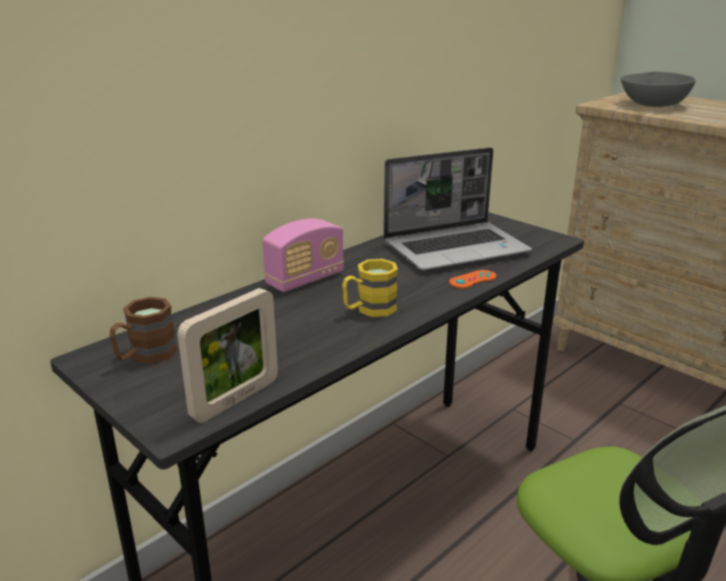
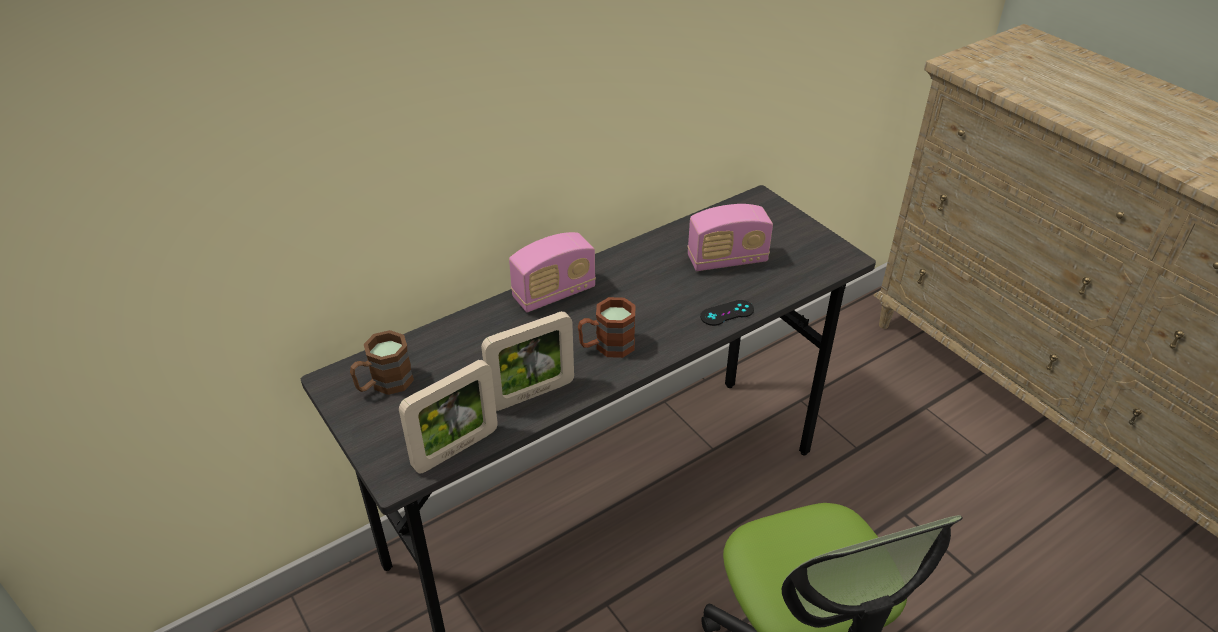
camera: 10 degrees right, 15 degrees up
yellow mug [342,259,398,317] -> brown mug [578,297,636,358]
laptop [383,147,532,270] -> radio [688,204,773,271]
orange game controller [449,270,496,288] -> black game controller [700,300,754,326]
grey bowl [621,71,696,107] -> none
none -> picture frame [481,311,574,411]

